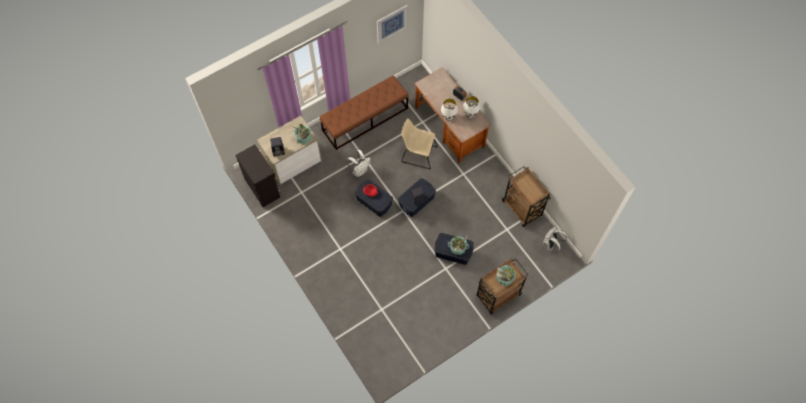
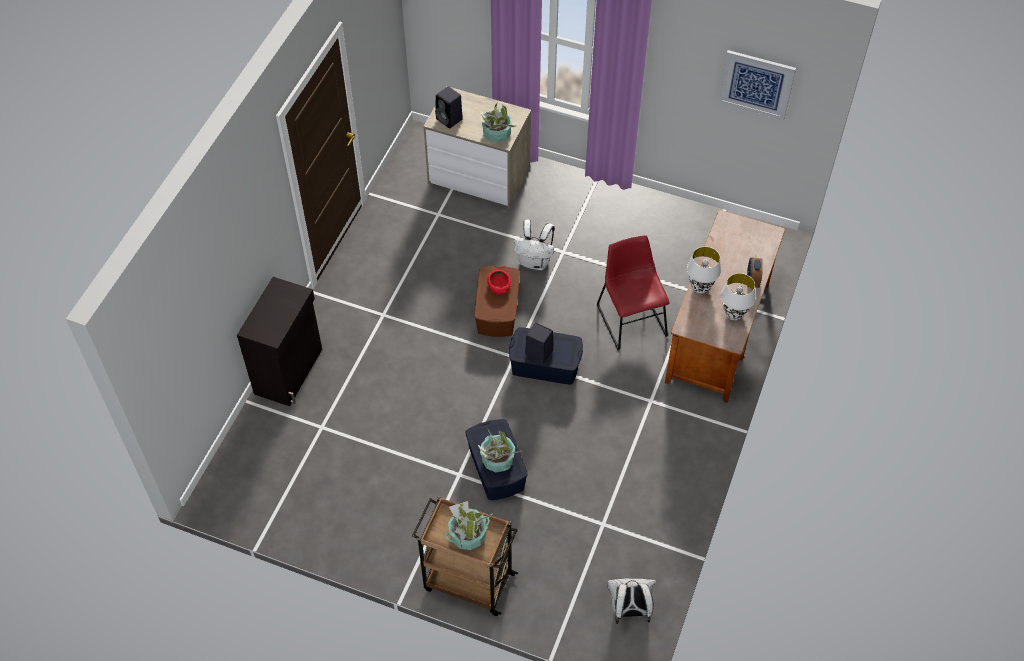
camera: 55 degrees right, 10 degrees down
black cabinet [235,144,281,207] -> black cabinet moved to [237,277,322,406]
brown bench [320,76,409,150] -> none
blue storage box [355,179,393,217] -> brown storage box [474,266,520,337]
beige chair [401,118,438,169] -> red chair [597,235,669,350]
brown cart [502,166,551,227] -> none

